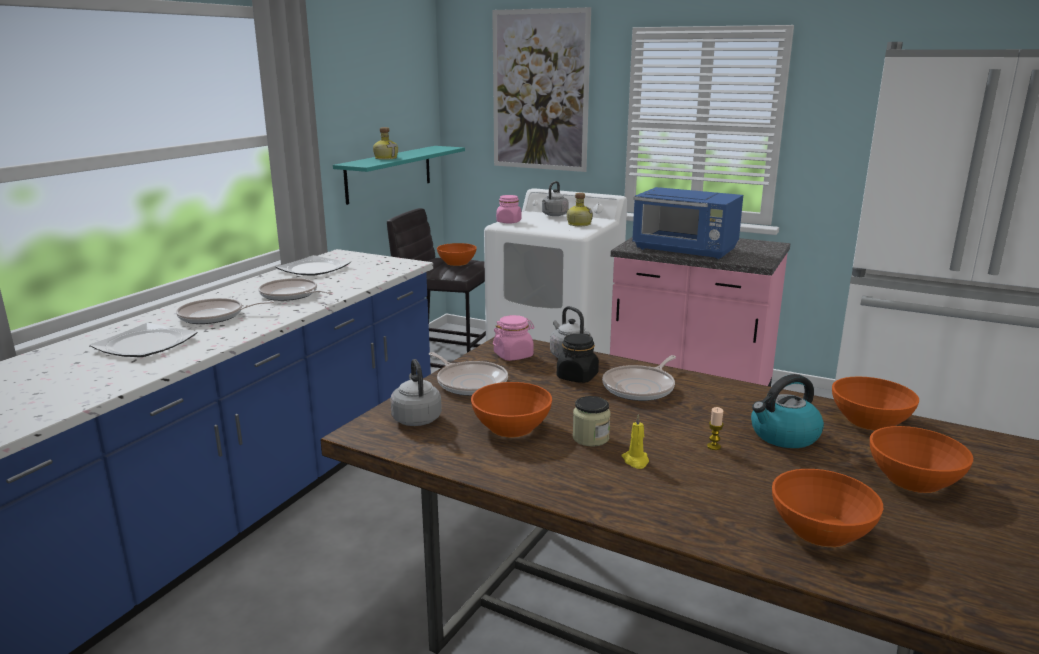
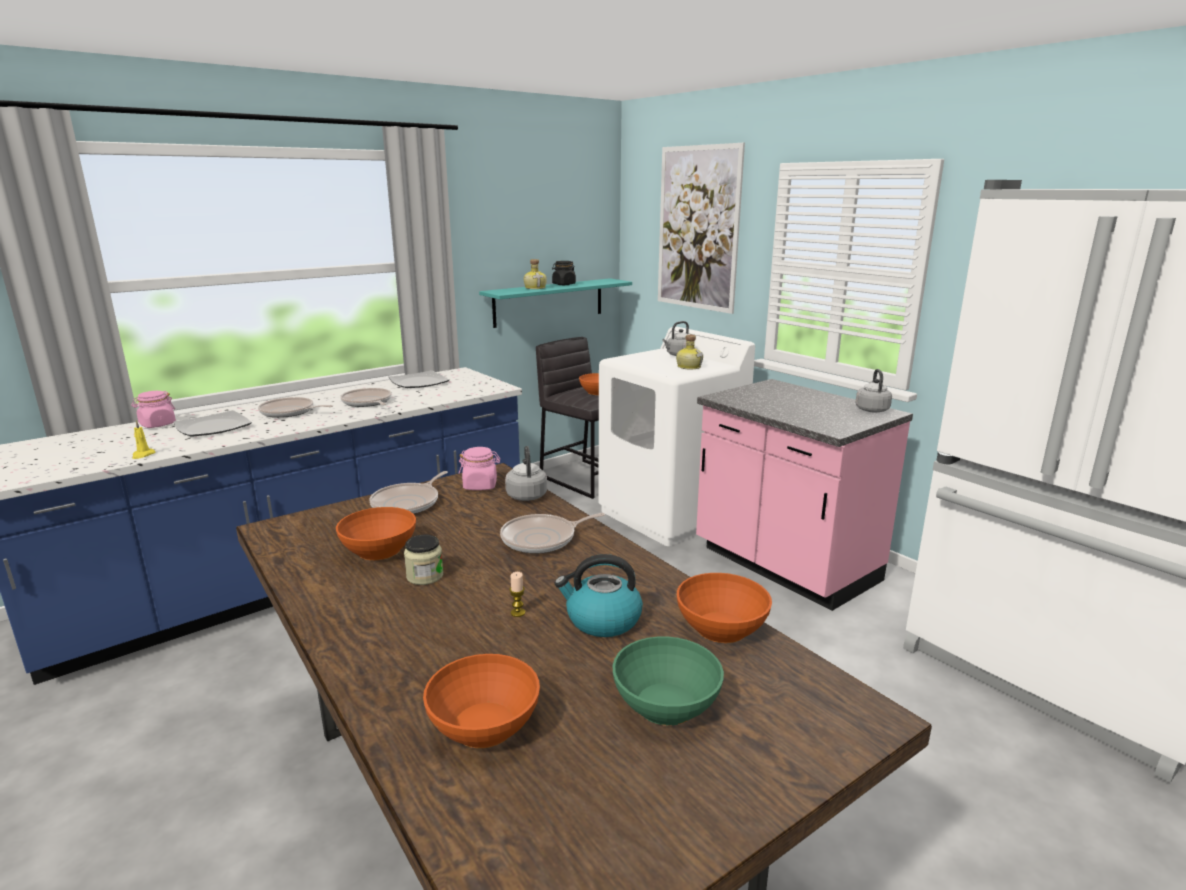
camera: 25 degrees right, 0 degrees up
grey kettle [391,359,442,426] -> grey kettle moved to [855,369,892,413]
frying pan [429,352,508,396] -> frying pan turned 45 degrees clockwise [369,471,448,514]
pink jar [496,195,522,224] -> pink jar moved to [131,391,176,428]
black jar [557,333,599,383] -> black jar moved to [552,261,576,285]
yellow candle [622,414,649,469] -> yellow candle moved to [132,421,155,459]
blue microwave [632,187,743,259] -> none
orange bowl [870,426,973,493] -> green bowl [613,637,724,726]

